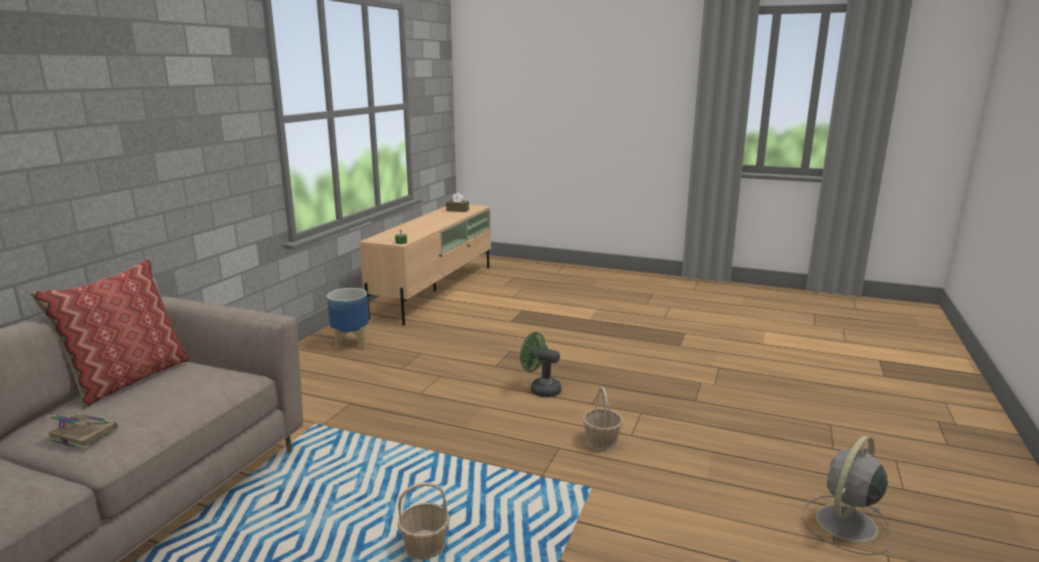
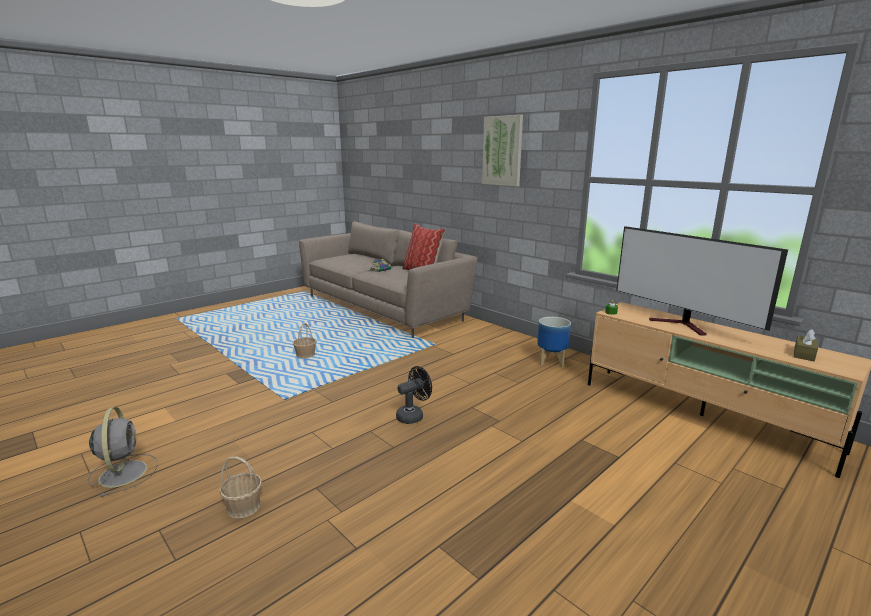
camera: 115 degrees right, 0 degrees up
green fan [520,332,561,398] -> black fan [396,366,432,424]
basket [583,387,623,451] -> basket moved to [219,456,262,519]
none -> picture [482,115,523,186]
none -> television [616,226,788,336]

